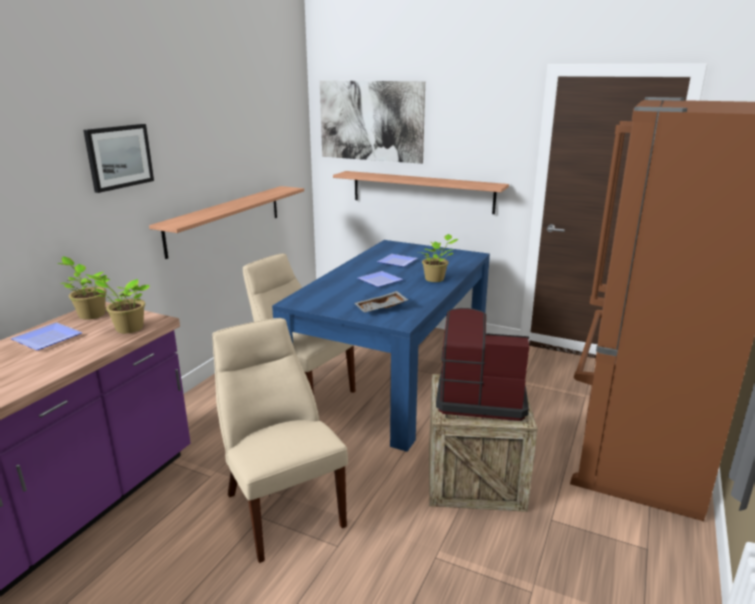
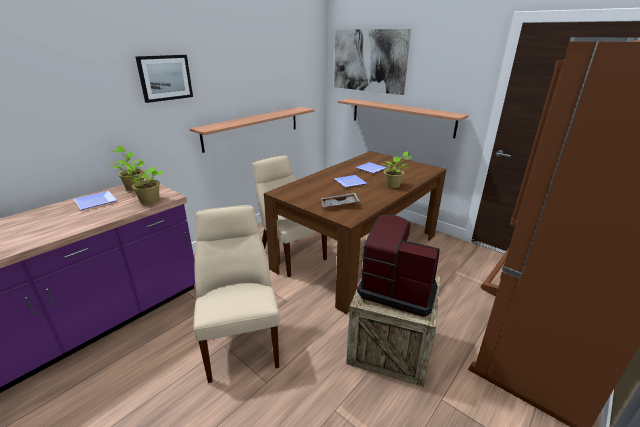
camera: 15 degrees right, 5 degrees up
blue dining table [272,240,490,452] -> brown dining table [264,151,446,314]

